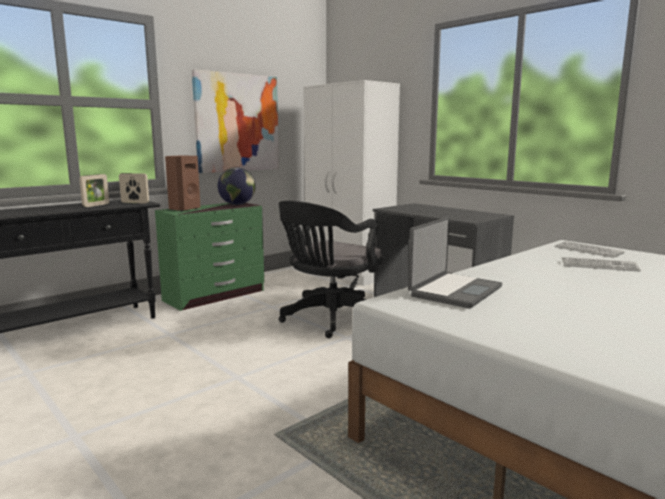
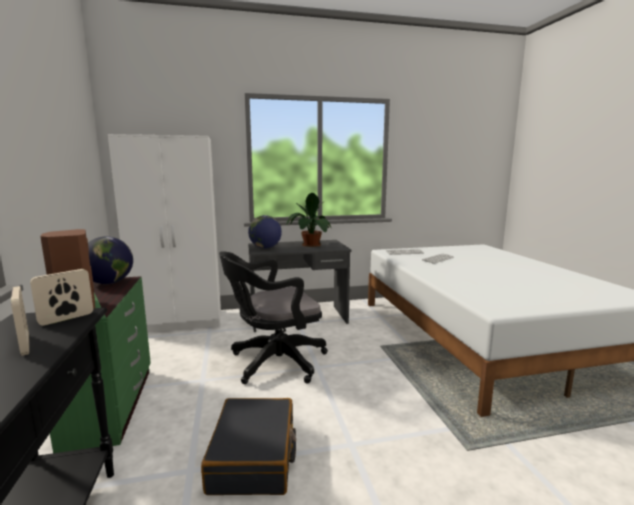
camera: 60 degrees left, 0 degrees up
picture [192,69,279,173] -> none
black office chair [279,201,384,338] -> black office chair turned 90 degrees clockwise [219,251,328,384]
laptop [408,217,502,308] -> none
none -> black suitcase [201,398,296,495]
none -> globe [248,215,282,248]
none -> potted plant [286,193,332,247]

